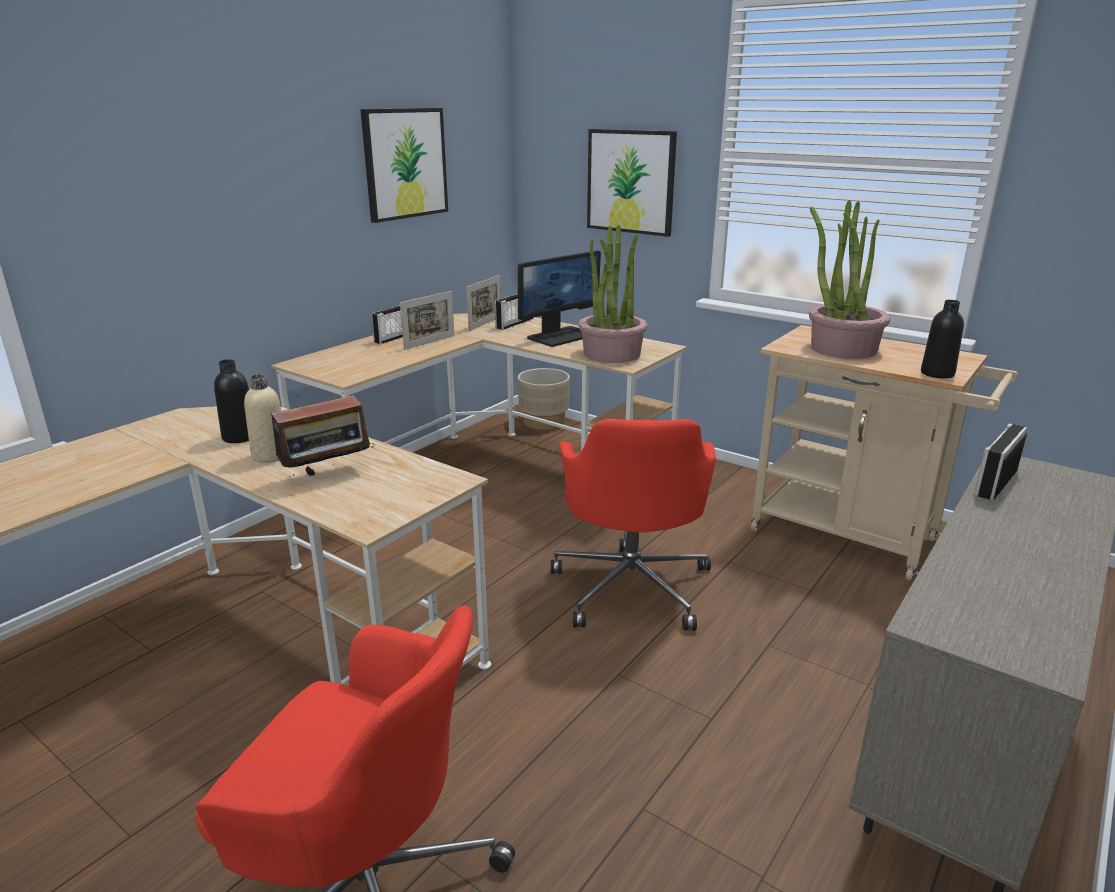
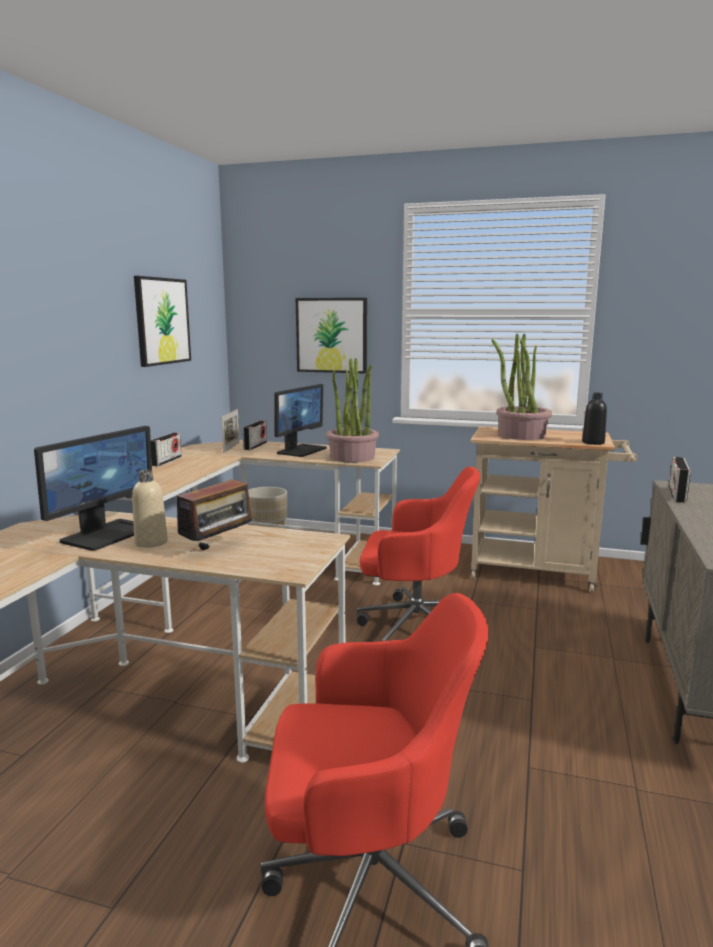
camera: 20 degrees left, 10 degrees down
black bottle [214,359,249,443] -> monitor [34,426,152,551]
picture frame [400,291,454,350] -> none
red office chair [551,419,716,630] -> red office chair turned 60 degrees counterclockwise [357,466,480,641]

